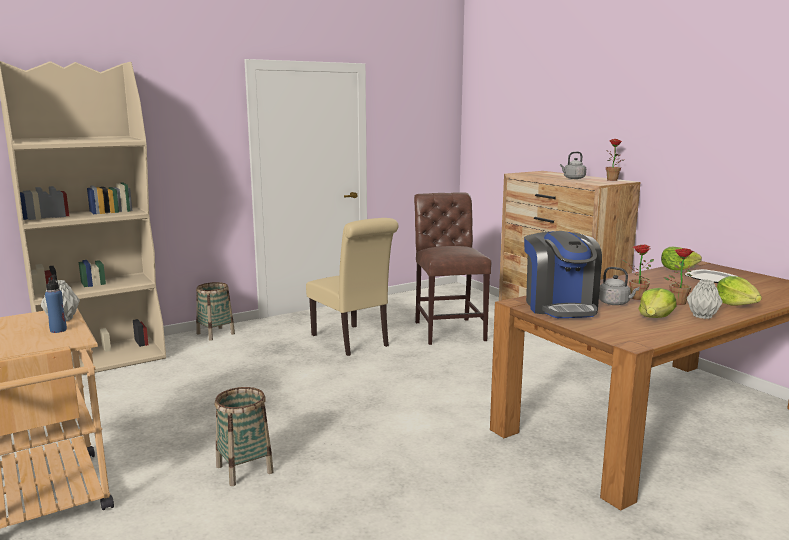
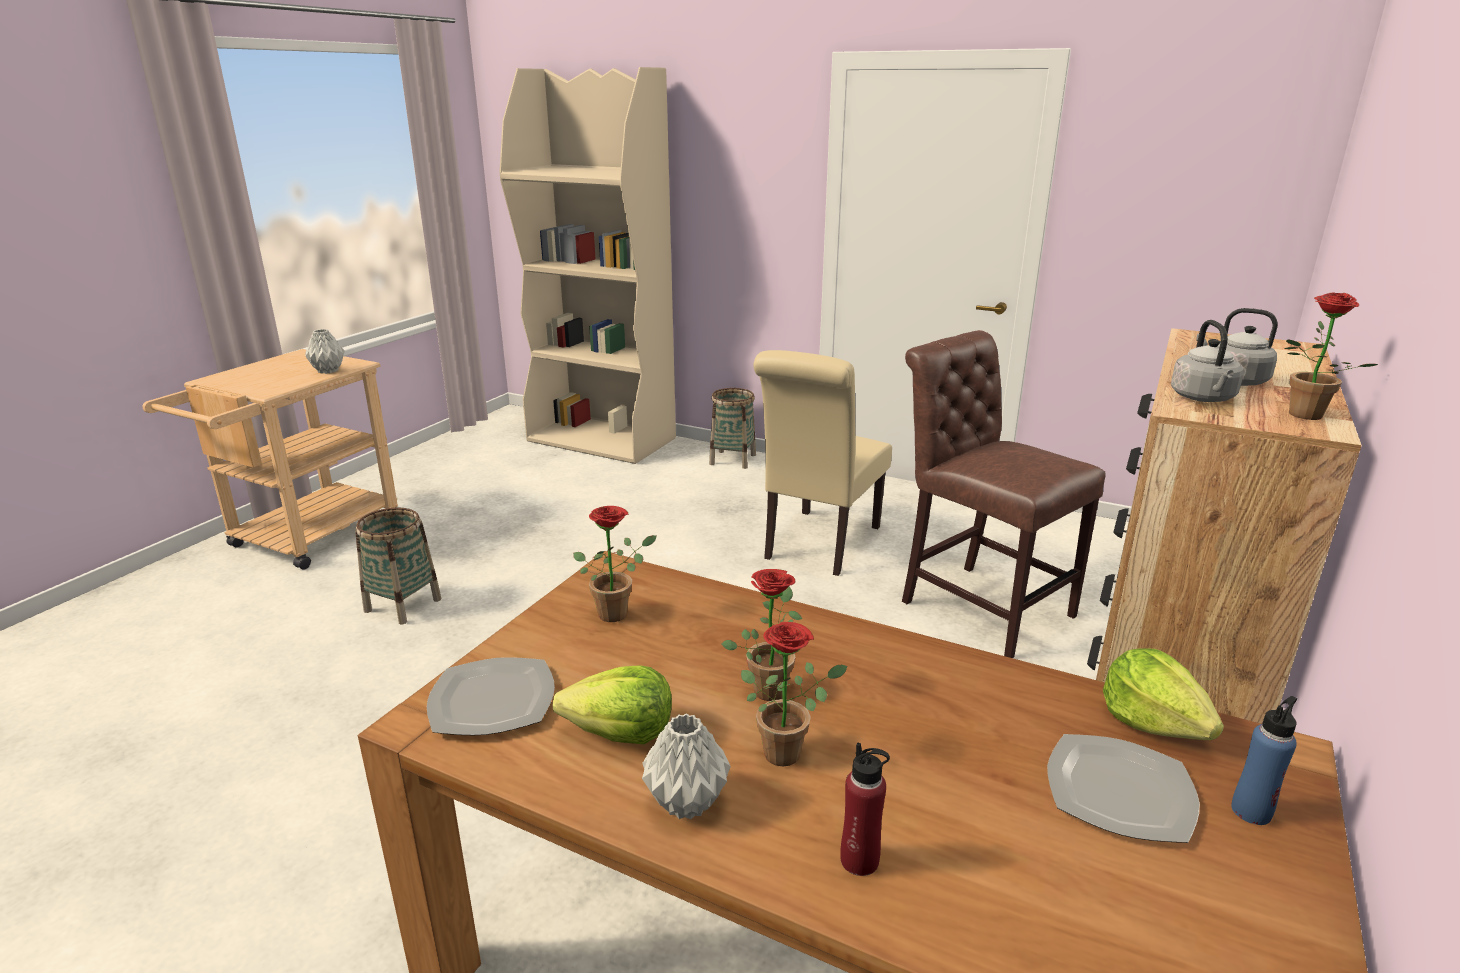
camera: 60 degrees right, 10 degrees up
blue bottle [45,275,67,333] -> blue bottle moved to [1231,696,1297,825]
brown chair [414,193,491,345] -> brown chair turned 90 degrees counterclockwise [902,330,1106,658]
coffee machine [524,231,602,318] -> potted plant [573,506,657,622]
grey kettle [599,267,639,305] -> grey kettle moved to [1171,320,1243,402]
lettuce [717,276,762,305] -> red bottle [840,743,890,876]
none -> plate [427,657,555,735]

